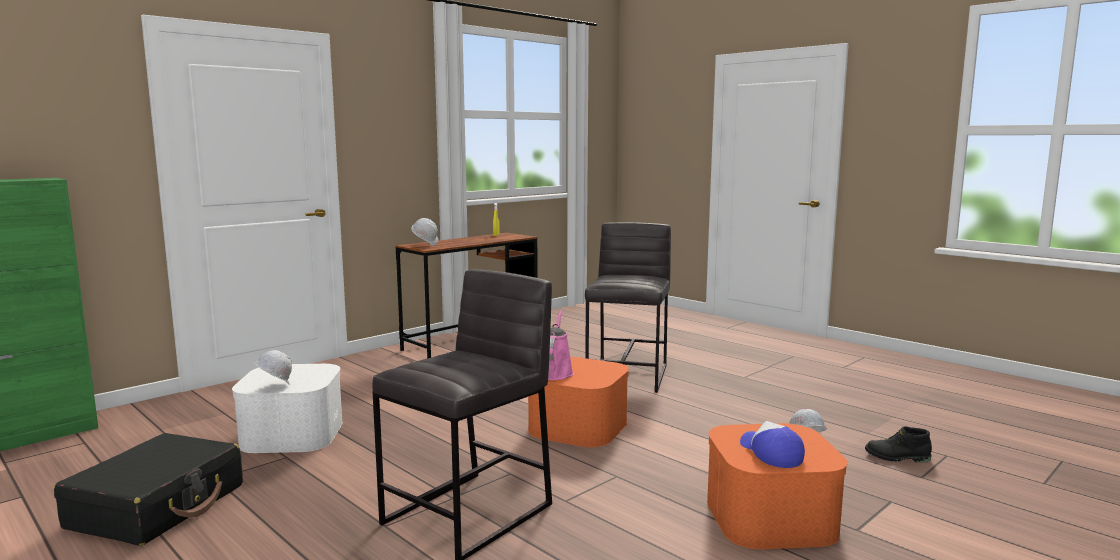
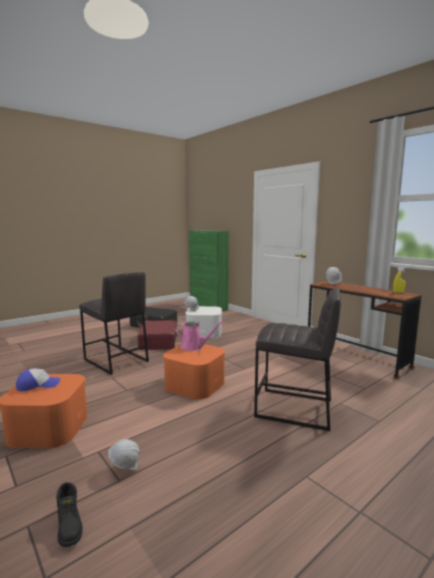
camera: 95 degrees right, 0 degrees up
black boot [865,426,932,463] -> black boot turned 135 degrees clockwise [56,482,83,547]
none -> red suitcase [138,320,177,350]

